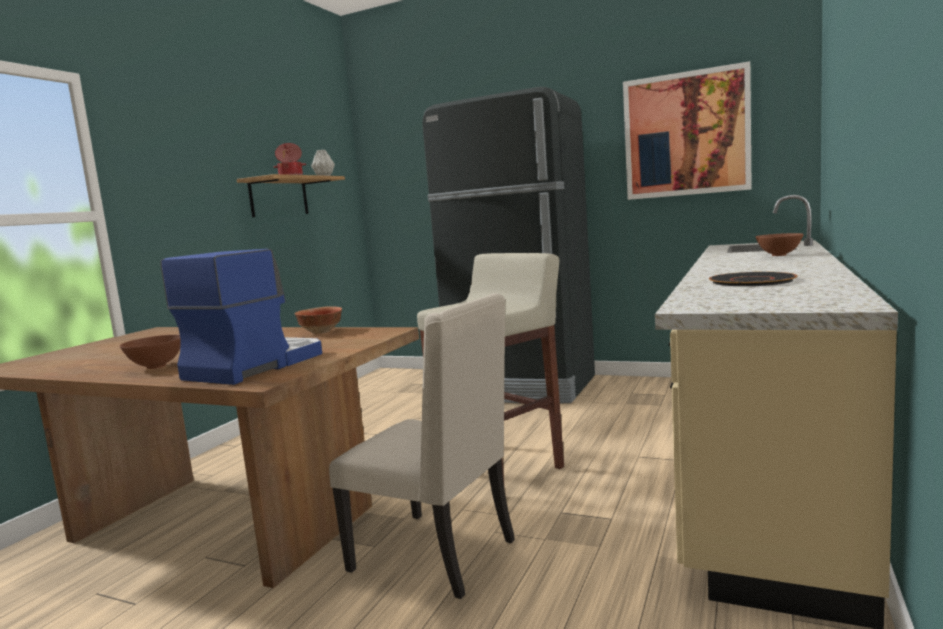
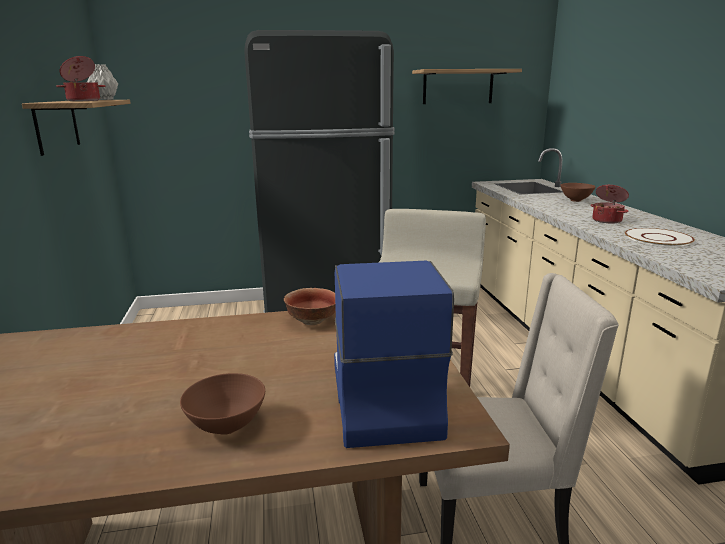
camera: 35 degrees left, 10 degrees up
picture [623,61,752,200] -> shelf [412,69,522,104]
black plate [709,272,797,286] -> white plate [625,228,695,247]
none -> cooking pot [590,185,629,223]

